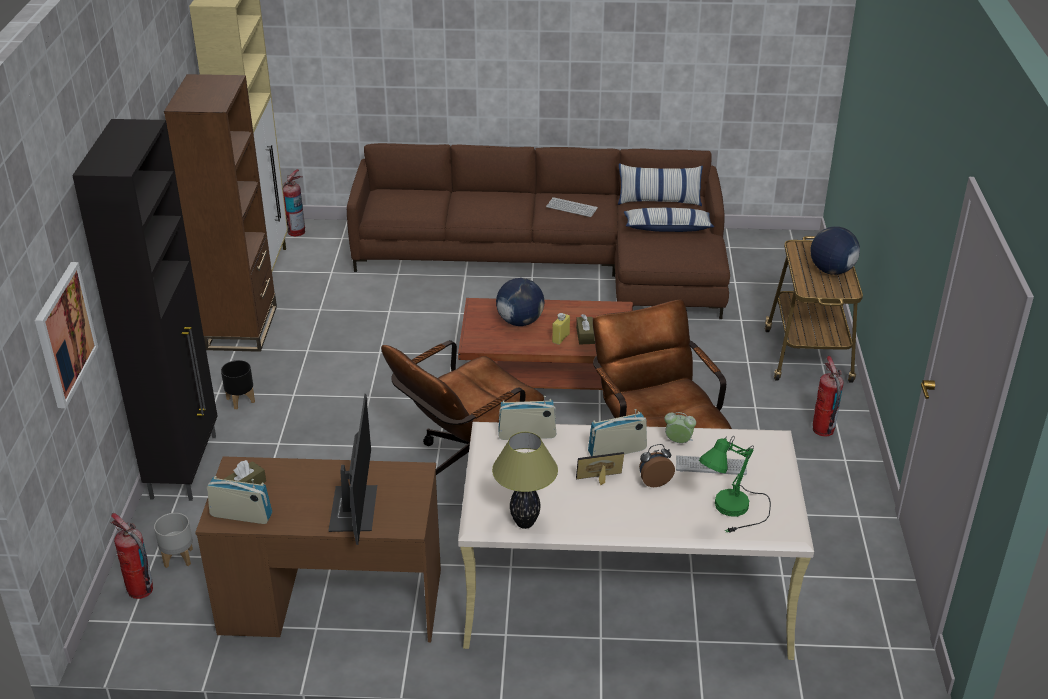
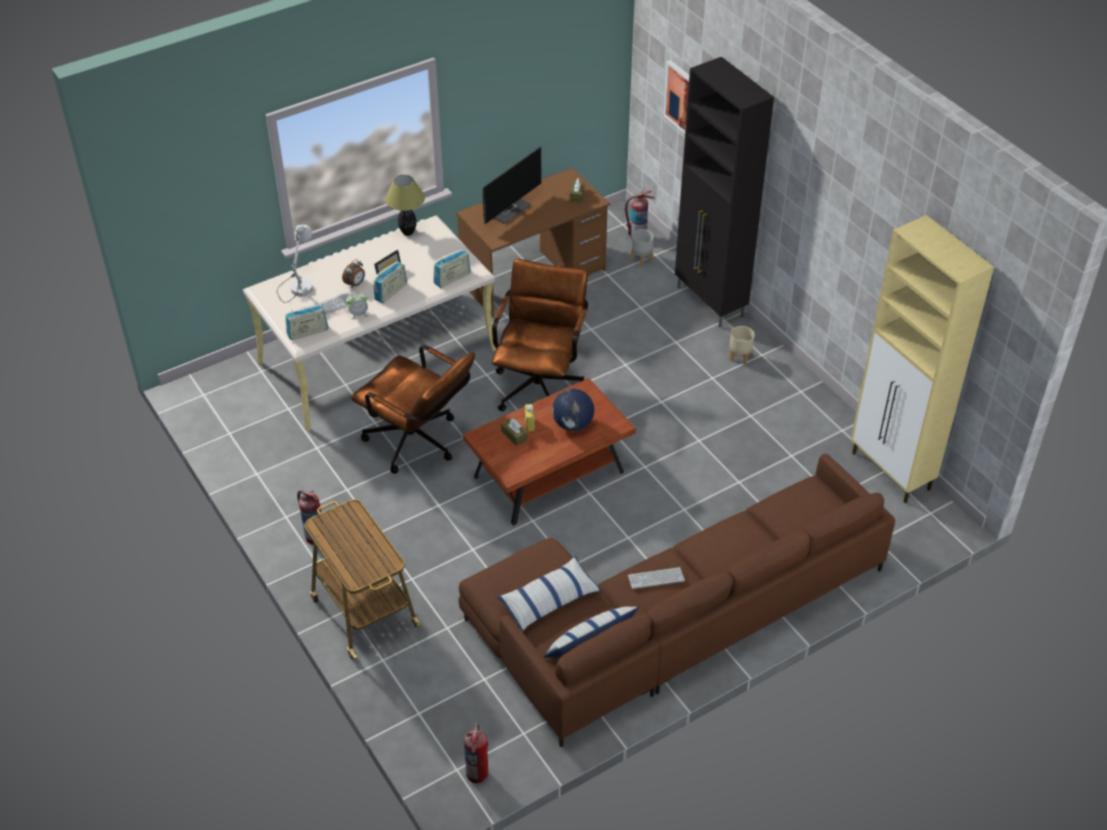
camera: 145 degrees right, 10 degrees up
brown bookcase [164,74,277,352] -> none
radio [207,476,272,524] -> radio moved to [285,305,329,340]
black planter [221,360,255,409] -> beige planter [729,326,755,365]
fire extinguisher [282,169,305,236] -> fire extinguisher moved to [464,722,488,783]
monitor [328,394,377,545] -> monitor turned 105 degrees counterclockwise [483,146,541,224]
green table lamp [699,436,771,533] -> white table lamp [277,225,313,303]
globe [810,226,860,275] -> none

